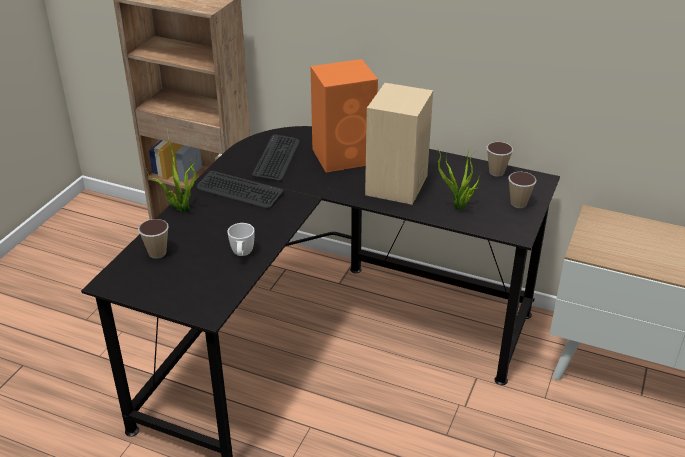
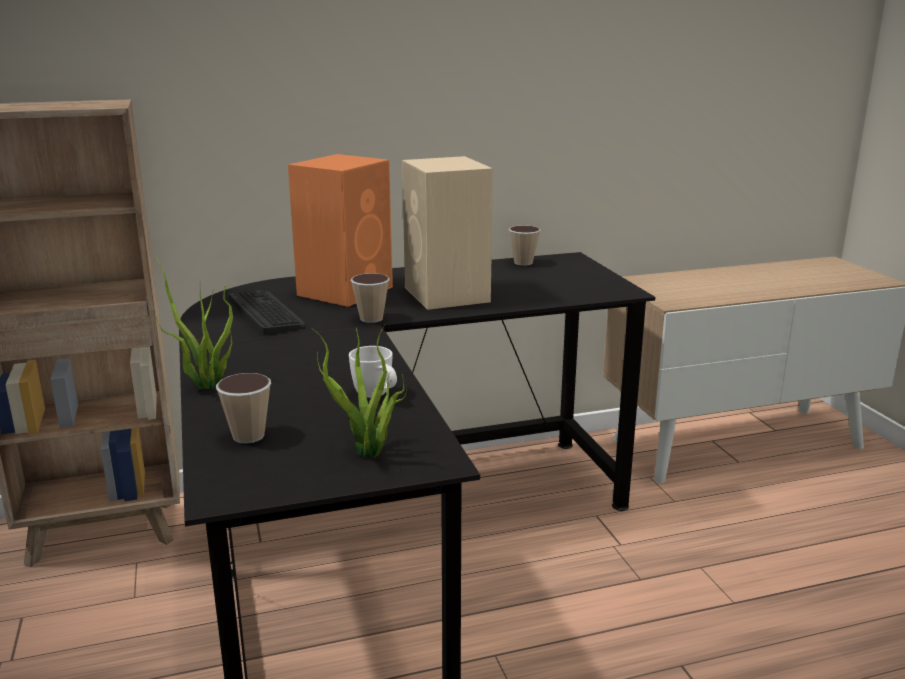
camera: 40 degrees left, 15 degrees down
keyboard [197,171,284,209] -> none
potted plant [434,145,481,210] -> potted plant moved to [312,325,407,458]
cup [508,172,536,208] -> cup moved to [351,273,390,323]

